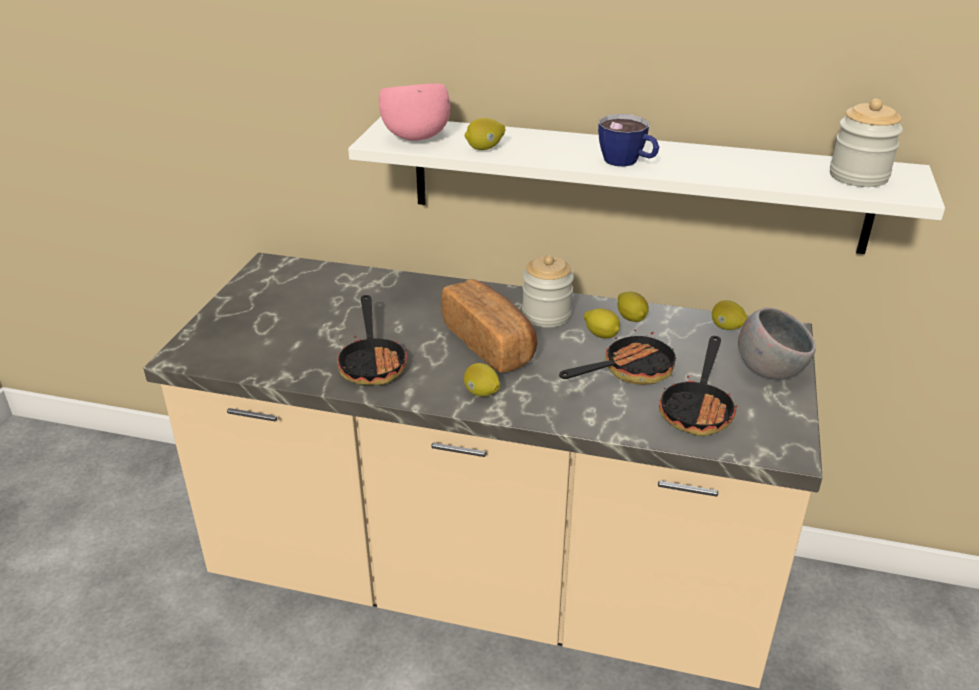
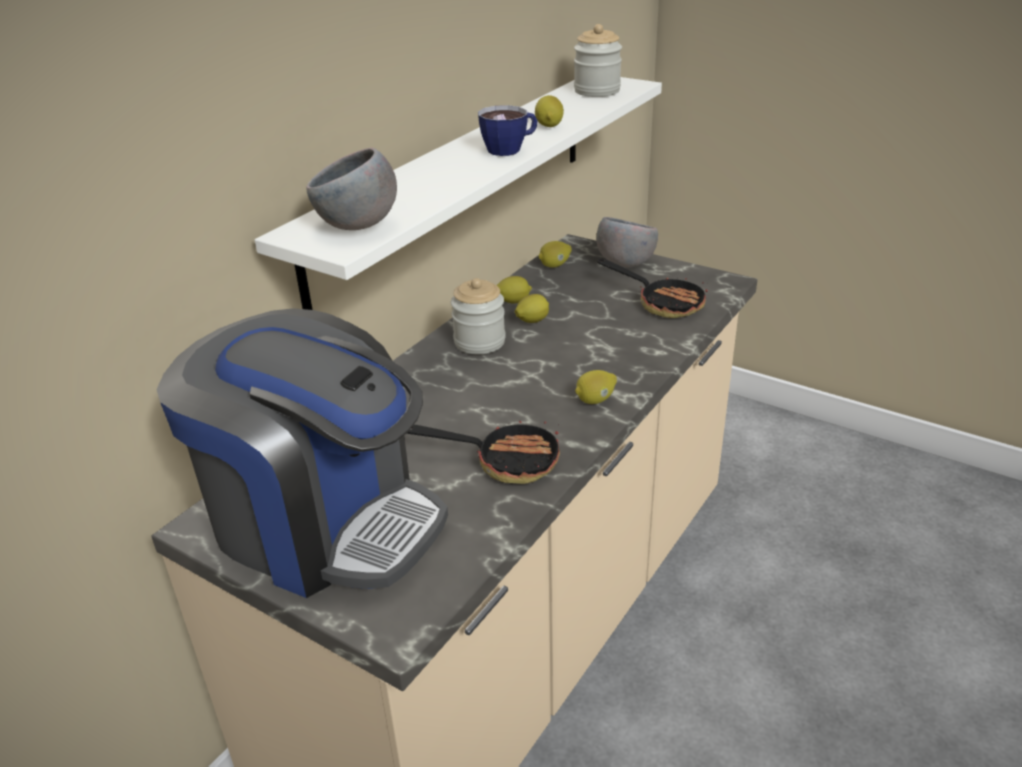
camera: 70 degrees left, 0 degrees up
pink bowl [379,83,450,141] -> grey bowl [306,148,397,230]
bread [441,279,538,373] -> none
lemon [464,118,505,150] -> lemon moved to [535,95,564,127]
frying pan [559,330,677,385] -> none
none -> coffee machine [156,308,448,598]

